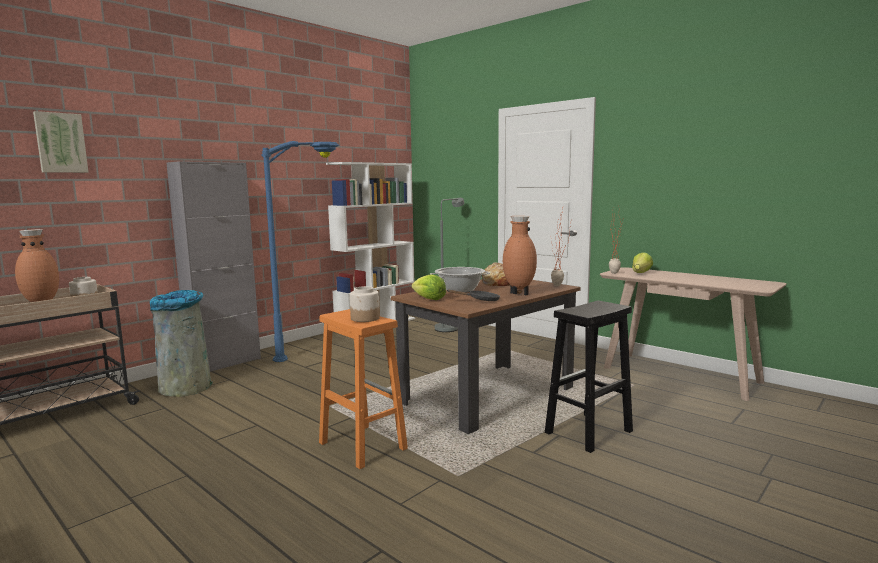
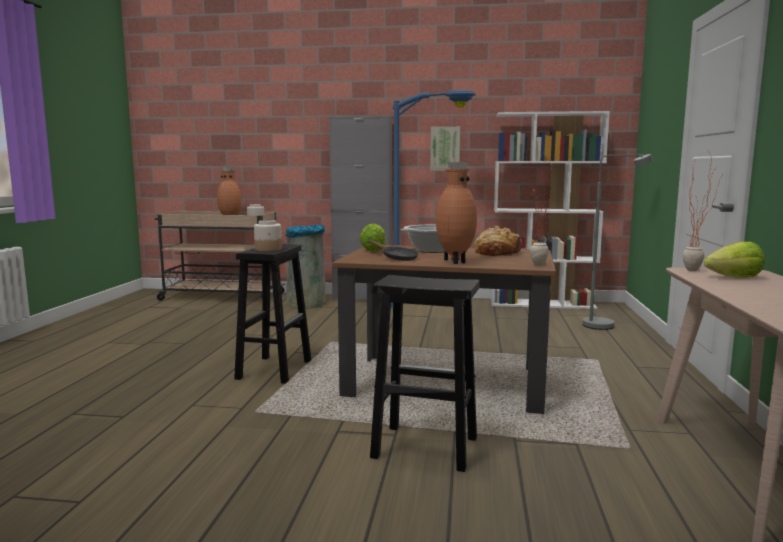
camera: 55 degrees right, 0 degrees up
picture [33,111,89,173] -> picture moved to [430,127,460,171]
orange stool [319,309,408,469] -> black stool [234,244,311,384]

